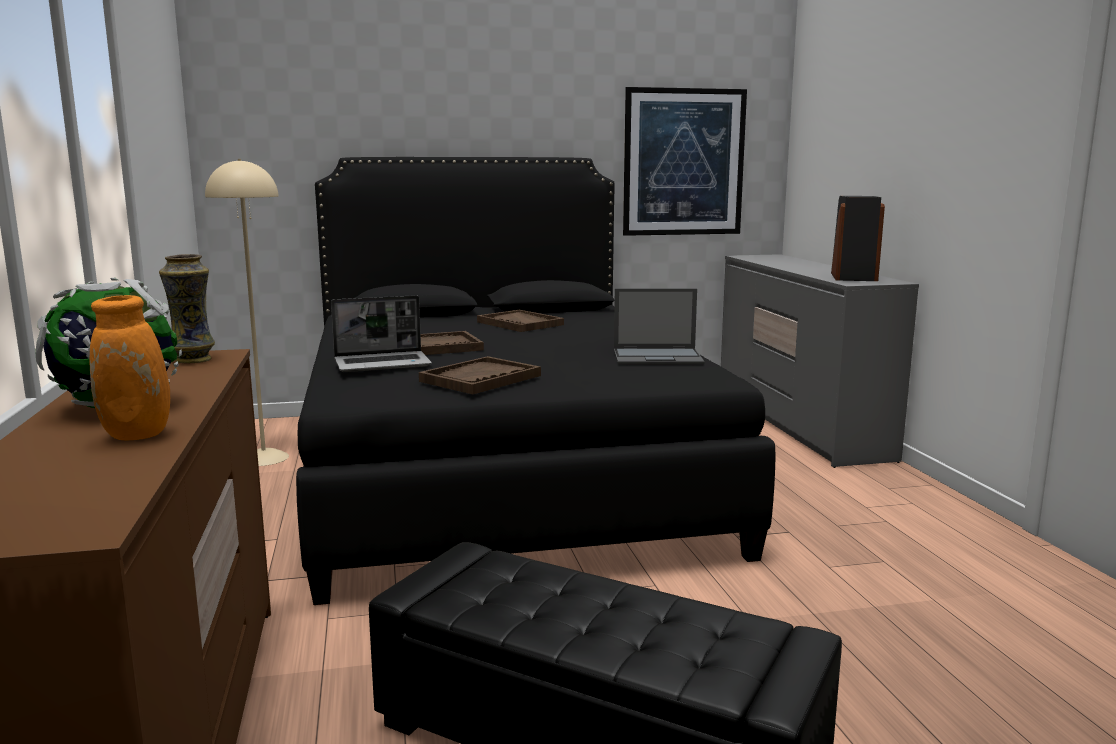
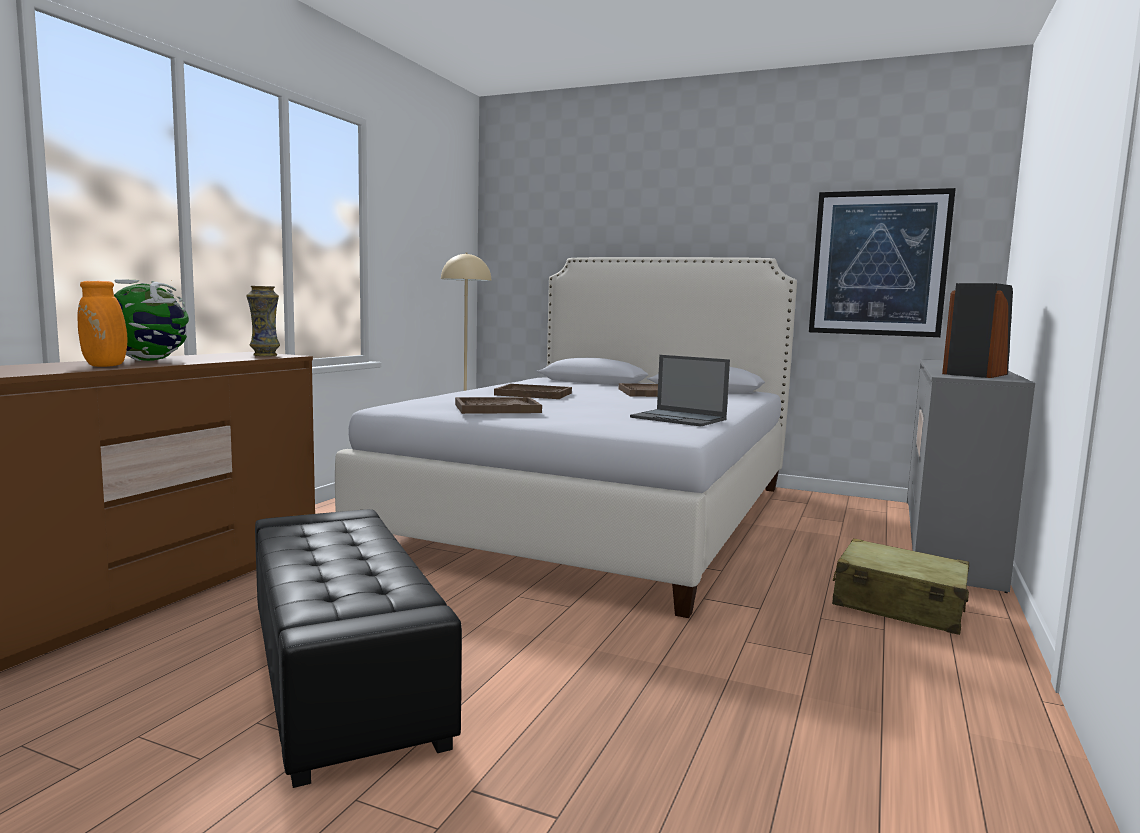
camera: 35 degrees right, 5 degrees down
black bed [296,157,775,605] -> white bed [335,257,797,618]
laptop [331,295,432,372] -> none
none -> beige suitcase [832,538,969,635]

